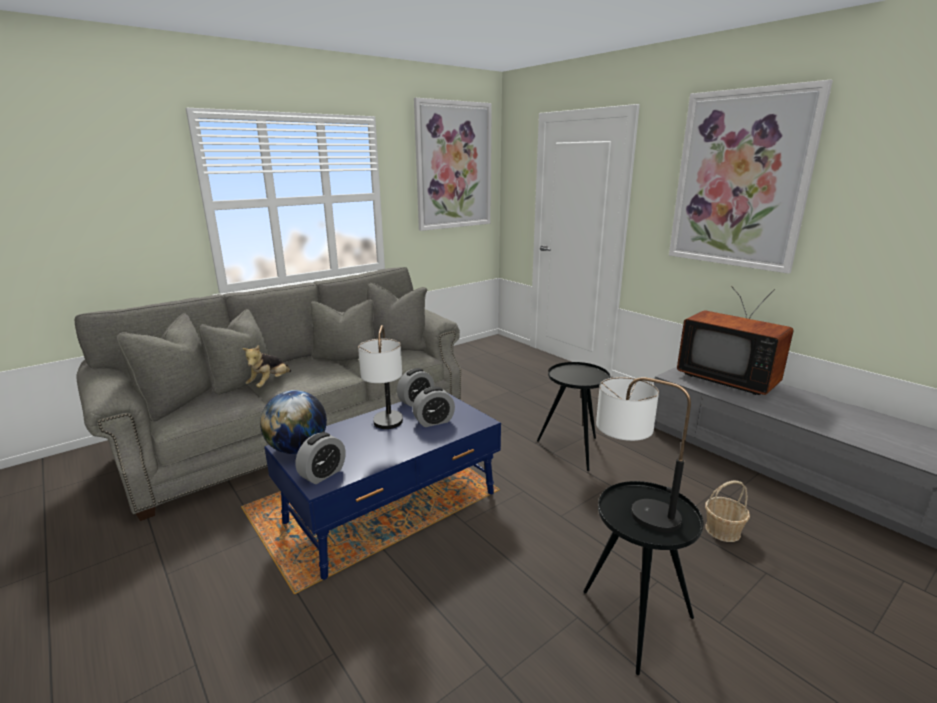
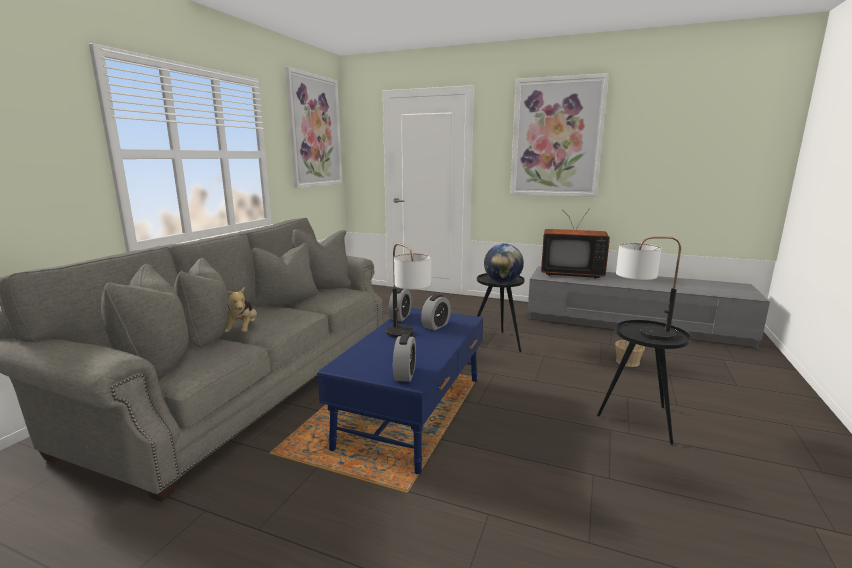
camera: 30 degrees left, 5 degrees down
globe [260,390,327,454] -> globe moved to [484,244,524,283]

